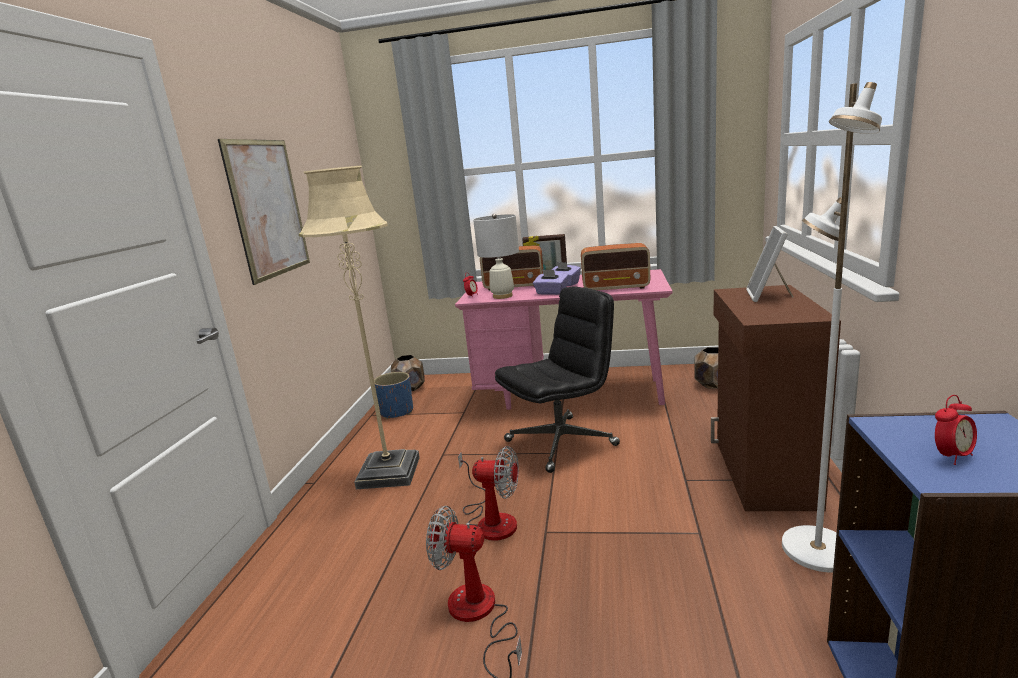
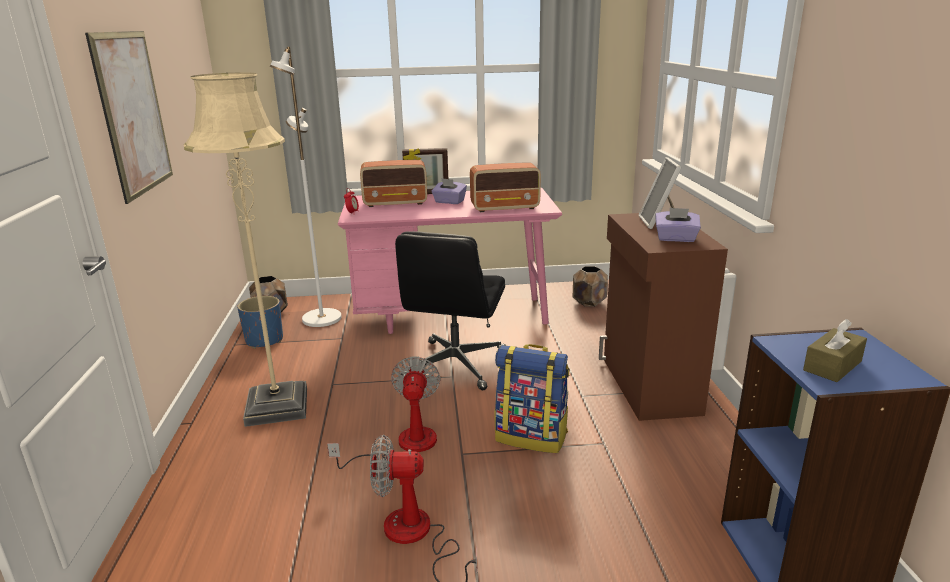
camera: 15 degrees left, 5 degrees up
fan [458,446,519,541] -> fan turned 90 degrees counterclockwise [327,357,440,469]
white table lamp [473,214,519,299] -> none
black office chair [495,286,620,473] -> black office chair turned 150 degrees clockwise [395,231,505,390]
purple tissue box [533,269,568,295] -> purple tissue box moved to [655,208,701,242]
white floor lamp [782,82,882,572] -> white floor lamp moved to [270,47,342,327]
alarm clock [935,395,977,465] -> brown tissue box [803,319,867,382]
none -> backpack [495,344,569,453]

